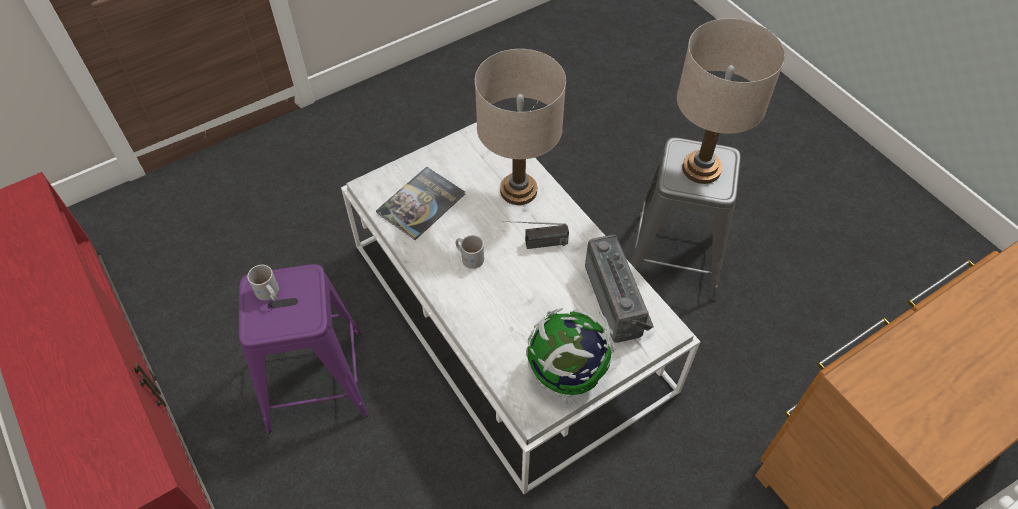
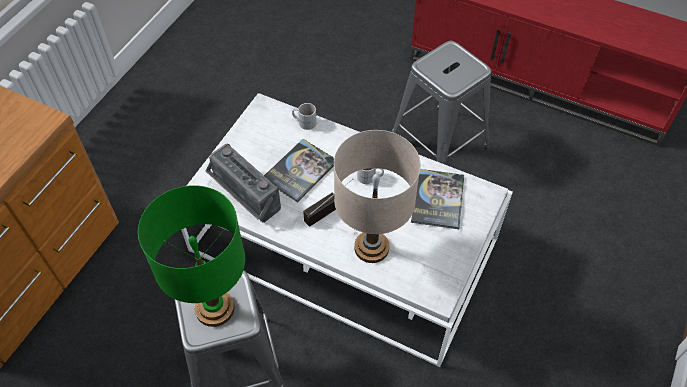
camera: 150 degrees right, 0 degrees up
purple stool [239,264,368,433] -> grey stool [392,41,491,164]
white mug [247,265,279,301] -> white mug moved to [292,103,317,130]
globe [526,308,615,398] -> none
beige table lamp [677,18,785,184] -> green table lamp [138,185,245,327]
none -> book [264,139,334,202]

